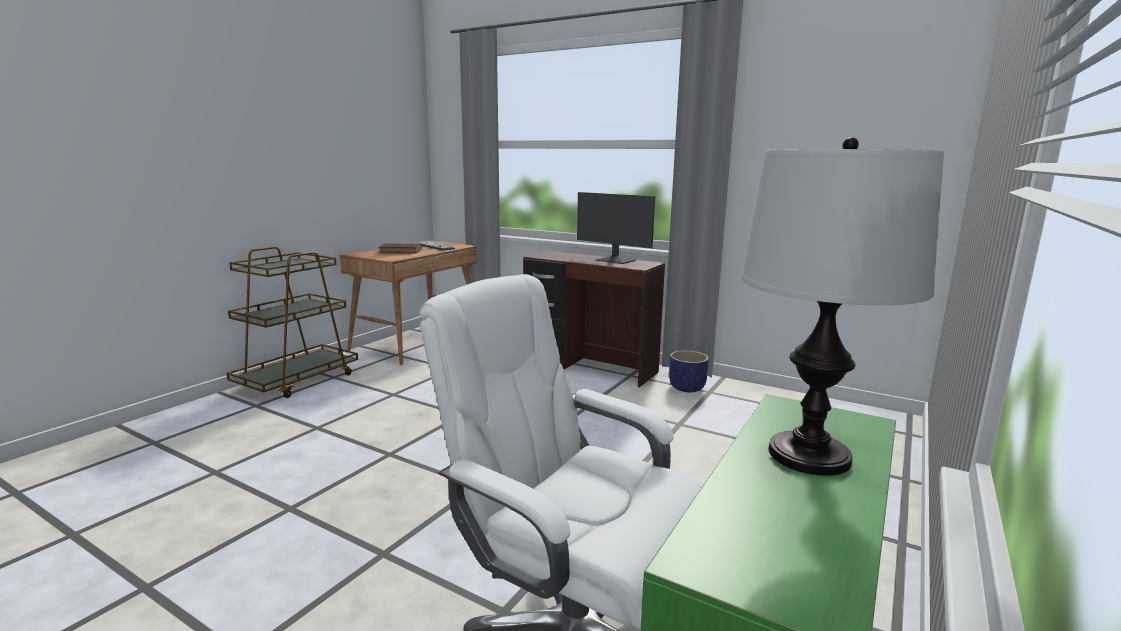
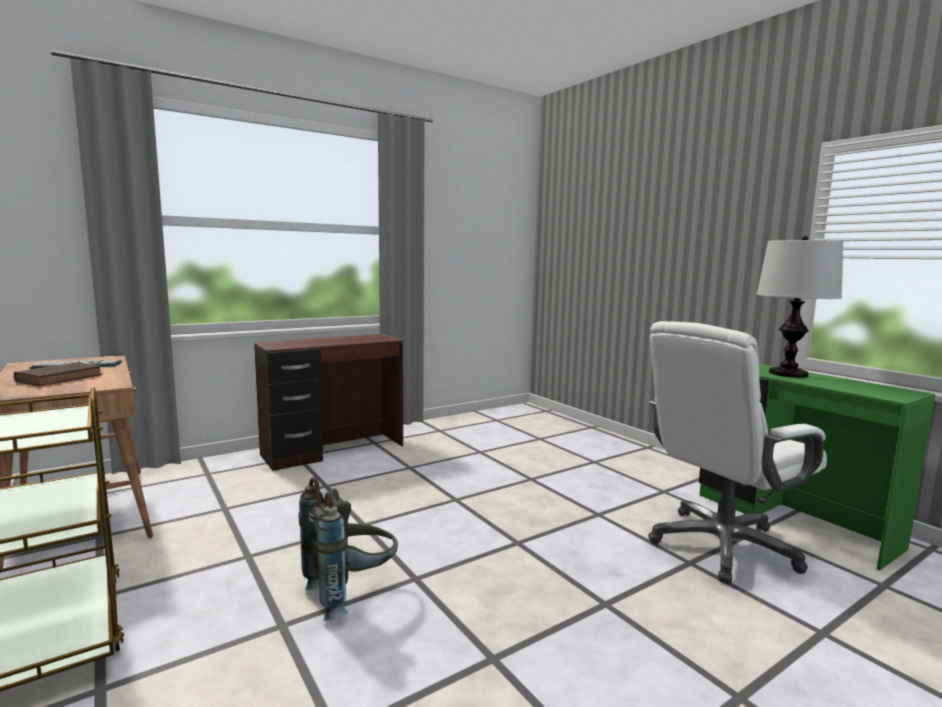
camera: 65 degrees left, 5 degrees down
monitor [577,192,655,264] -> none
planter [669,350,709,392] -> none
none -> grey backpack [298,477,398,621]

